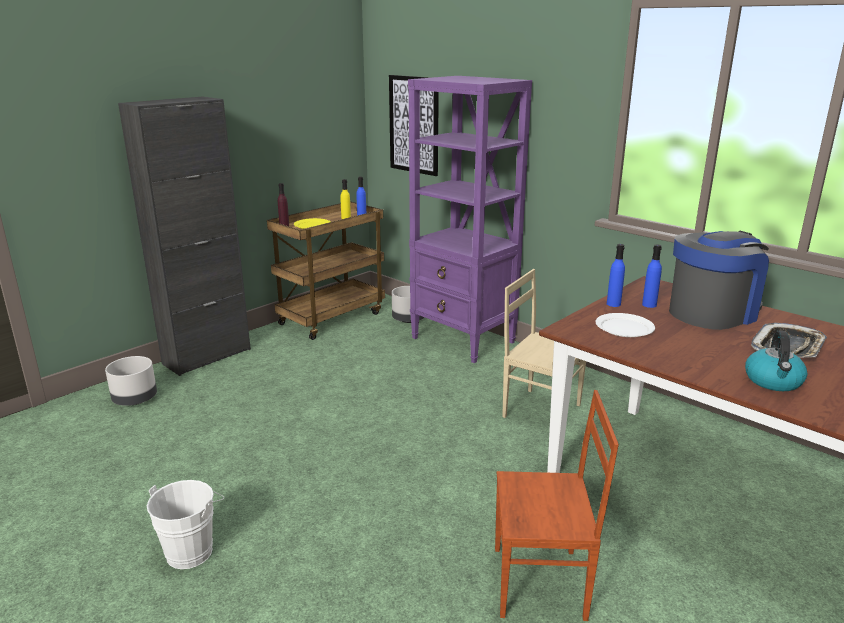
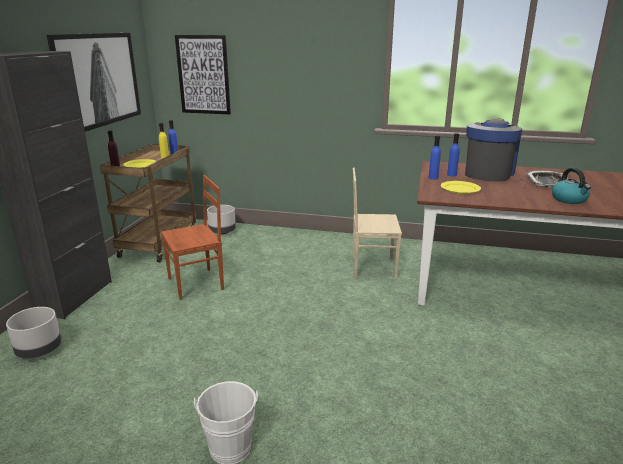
camera: 30 degrees left, 0 degrees up
purple bookcase [408,76,532,363] -> none
brown chair [495,390,619,621] -> brown chair moved to [161,175,224,300]
white plate [596,313,655,337] -> yellow plate [441,181,481,194]
none -> picture [47,33,141,131]

